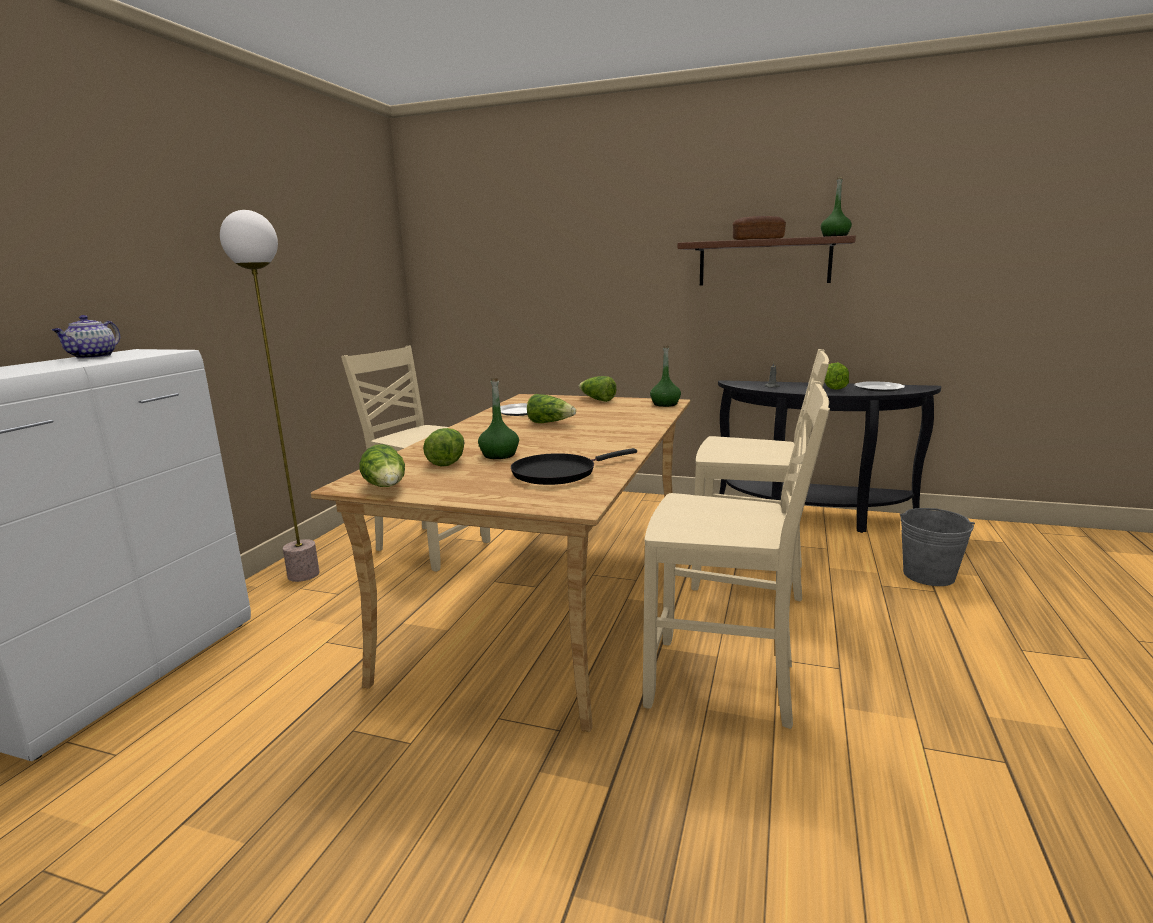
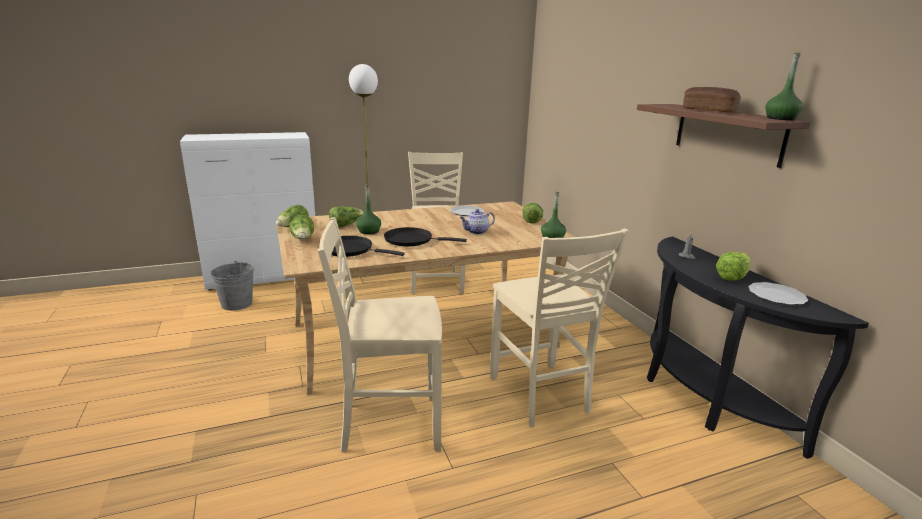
camera: 50 degrees right, 5 degrees up
teapot [52,315,120,359] -> teapot moved to [460,209,495,234]
lettuce [527,394,576,423] -> lettuce moved to [290,215,314,239]
beige chair [643,381,830,729] -> beige chair turned 105 degrees clockwise [318,217,442,452]
grey bucket [900,508,975,586] -> grey bucket moved to [210,261,254,311]
none -> black frying pan [384,227,467,247]

